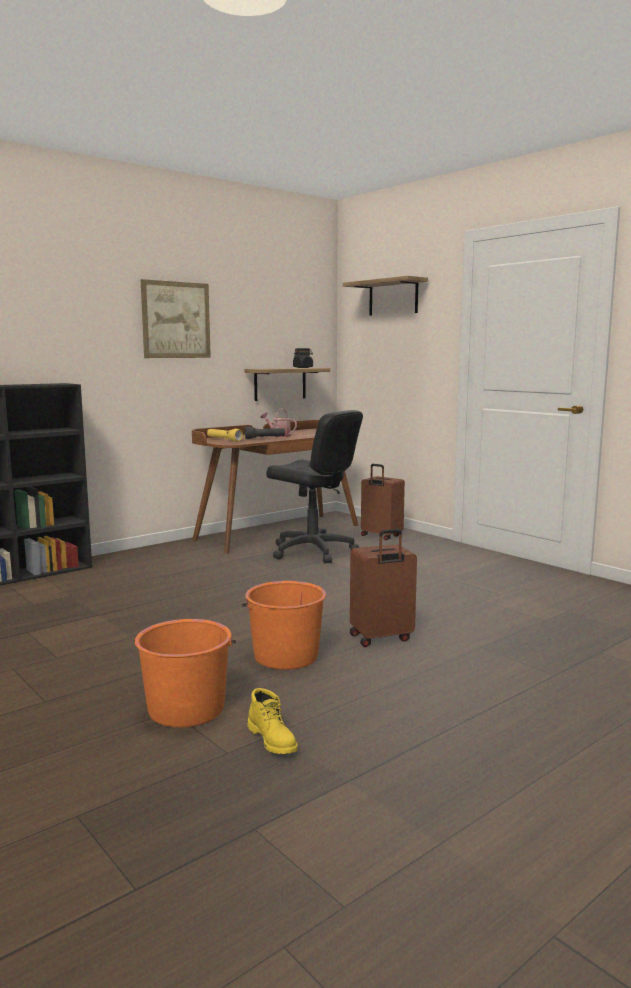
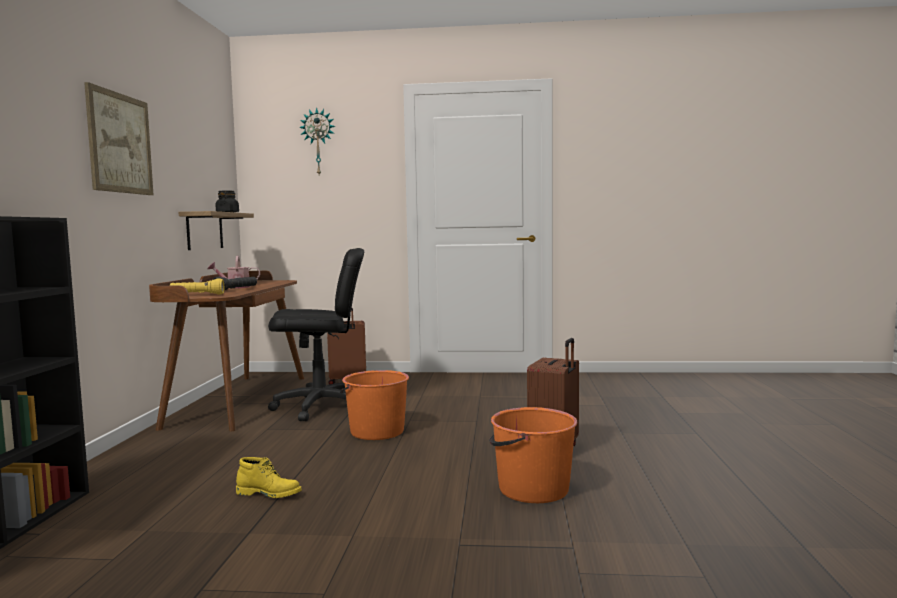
camera: 45 degrees left, 5 degrees down
orange bucket [134,619,236,728] -> orange bucket moved to [340,370,409,440]
yellow boot [247,688,298,754] -> yellow boot moved to [236,457,302,498]
shelf [343,276,428,316] -> wall clock [299,108,335,175]

